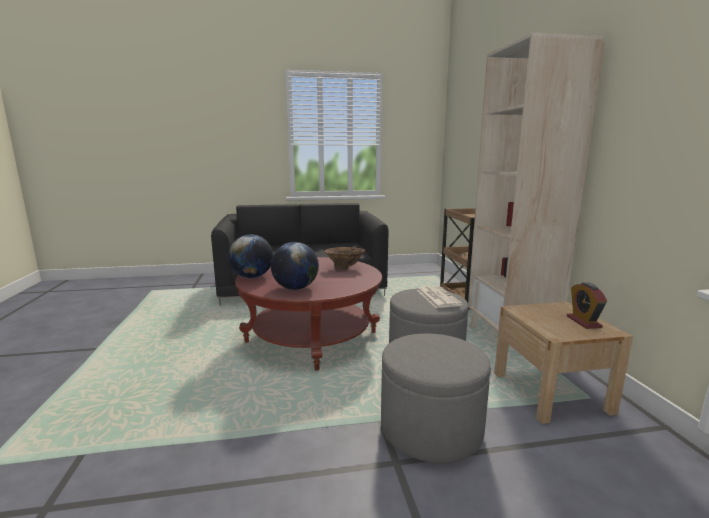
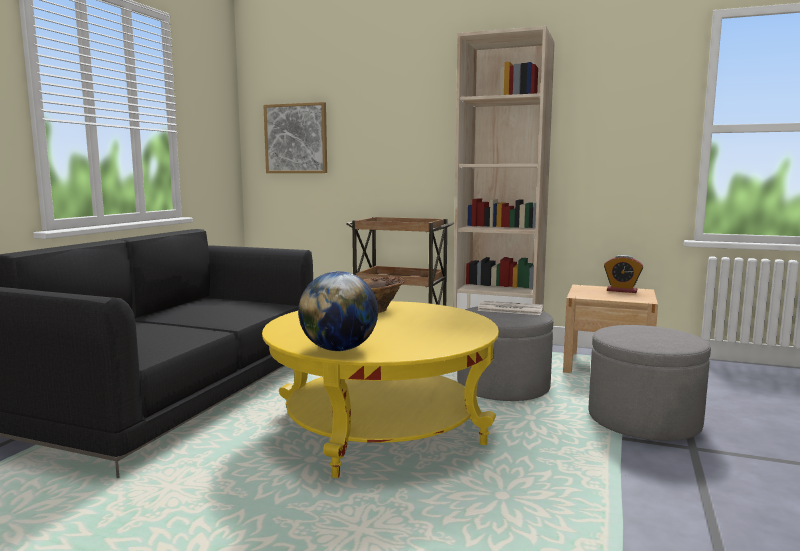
camera: 60 degrees left, 5 degrees down
red coffee table [235,257,382,371] -> yellow coffee table [262,301,499,478]
globe [271,242,319,290] -> none
none -> picture [263,102,327,173]

